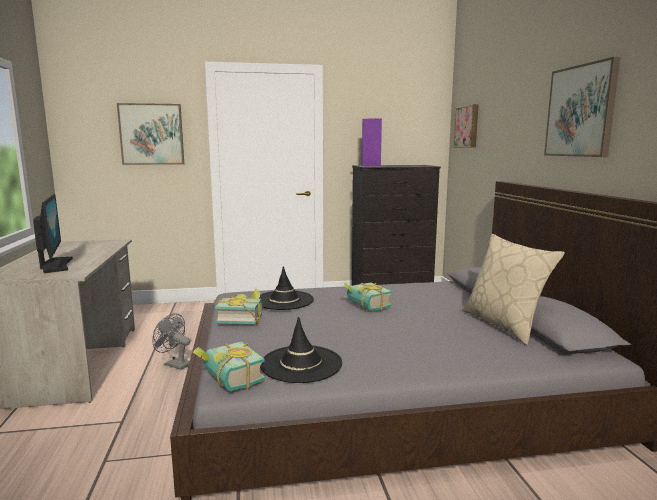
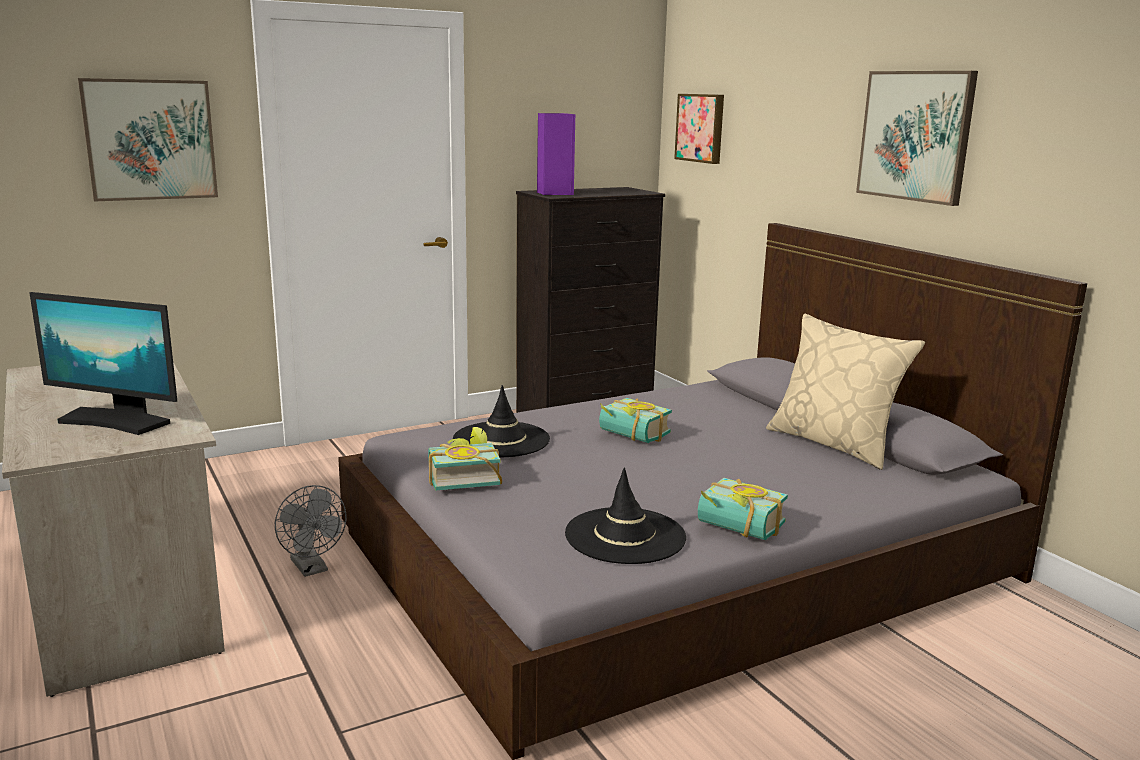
camera: 20 degrees left, 5 degrees up
monitor [33,194,73,273] -> monitor turned 150 degrees clockwise [29,292,177,435]
grey fan [152,314,190,370] -> grey fan turned 135 degrees counterclockwise [275,485,346,577]
book [193,342,265,391] -> book moved to [698,478,788,540]

